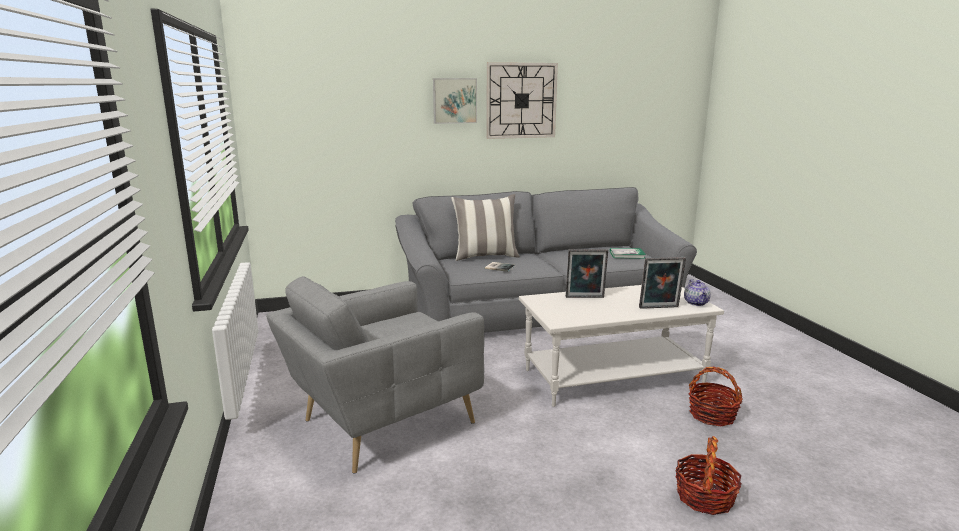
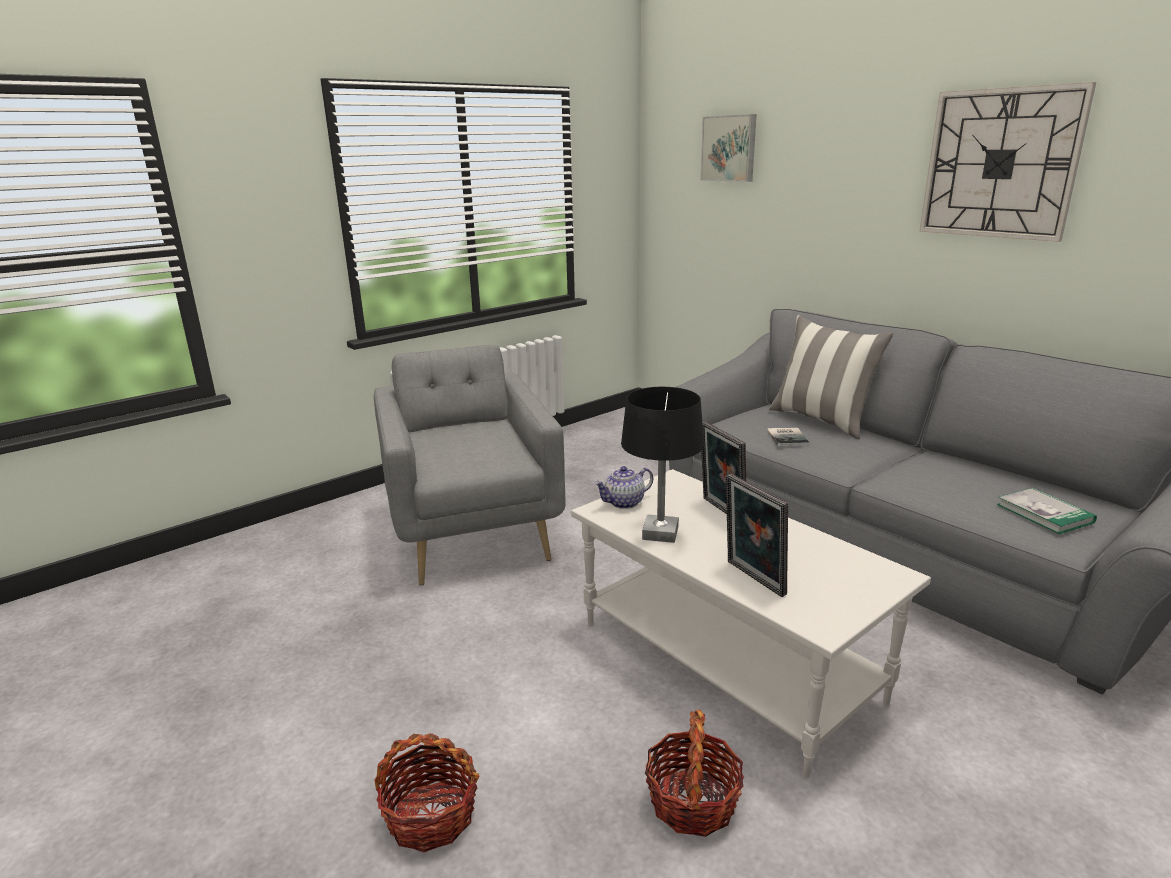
camera: 65 degrees right, 5 degrees up
grey armchair [266,276,484,474] -> grey armchair turned 45 degrees clockwise [374,345,565,585]
picture [433,78,477,124] -> picture moved to [701,114,757,182]
teapot [684,279,711,306] -> teapot moved to [594,466,653,509]
none -> black table lamp [621,387,704,543]

